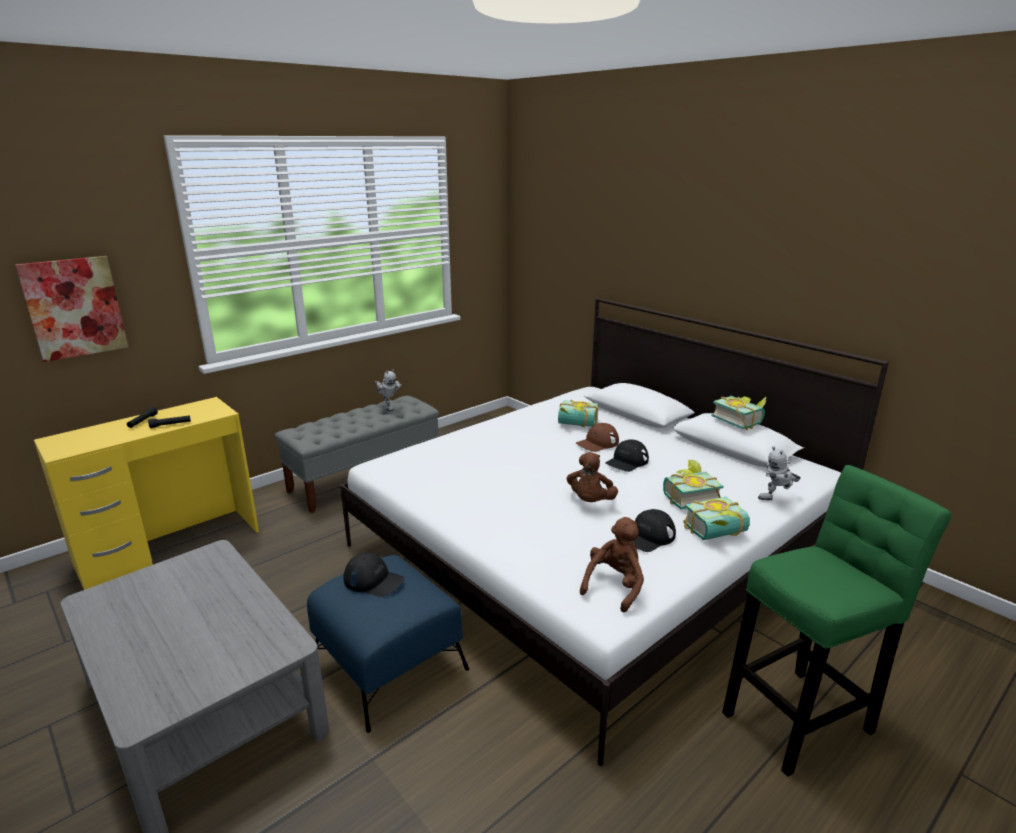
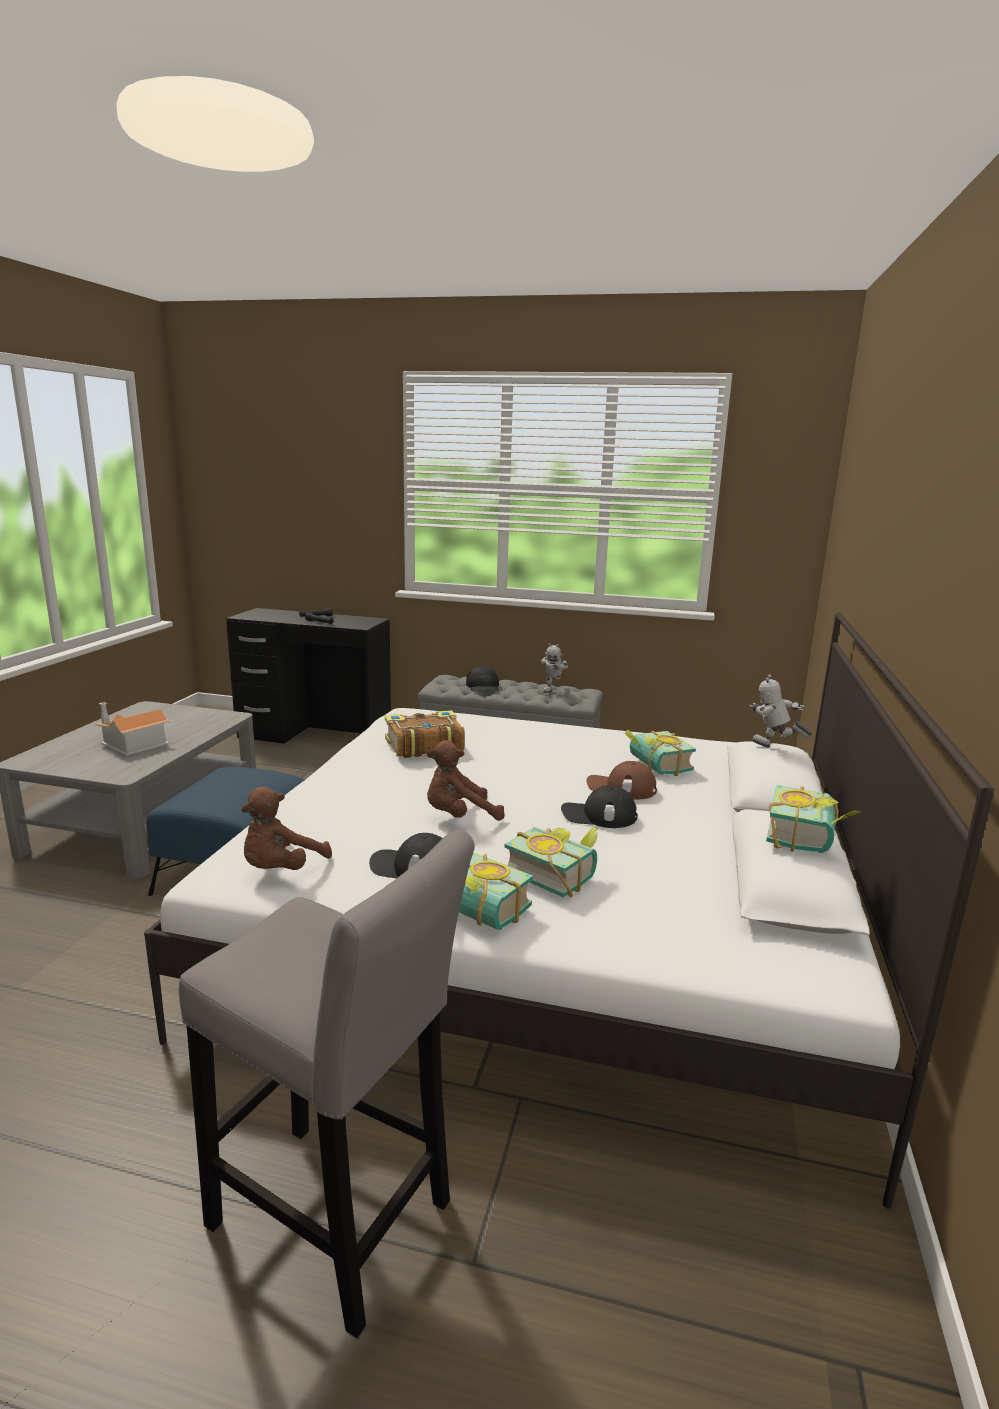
camera: 55 degrees right, 5 degrees down
picture [15,256,128,362] -> none
yellow desk [34,397,259,590] -> black desk [226,608,391,744]
black cap [343,553,404,597] -> black cap moved to [466,666,499,692]
brown plush toy [580,517,644,613] -> brown plush toy turned 120 degrees clockwise [241,787,332,870]
green stool [722,465,951,777] -> grey stool [179,830,475,1338]
toy robot [758,446,801,500] -> toy robot moved to [749,675,812,747]
none -> toy house [95,702,169,756]
none -> book [385,710,465,758]

